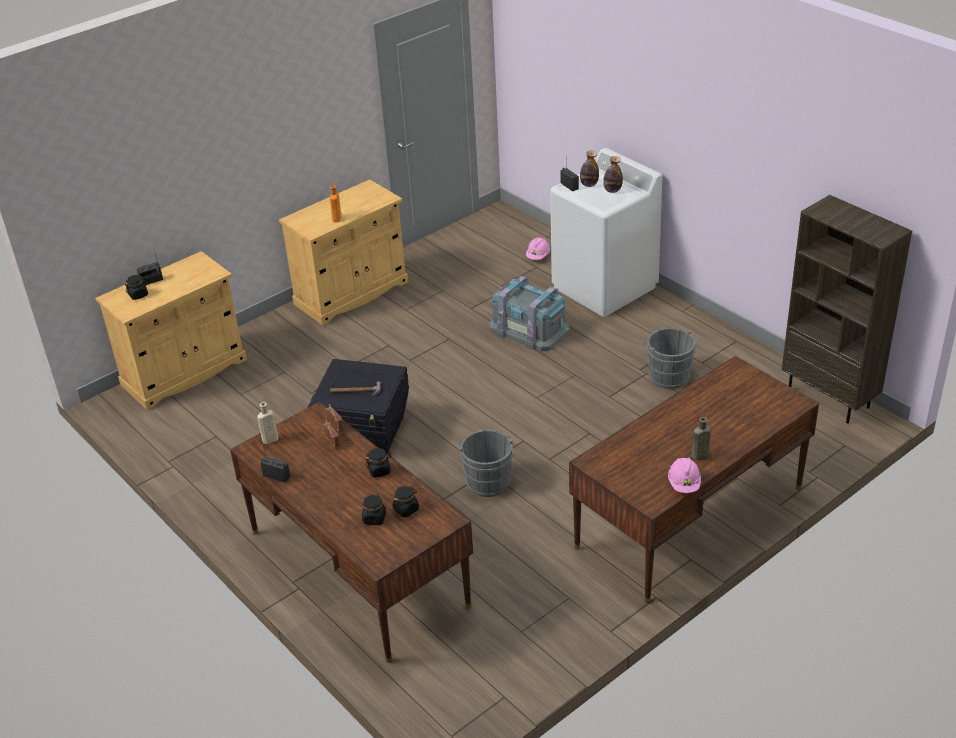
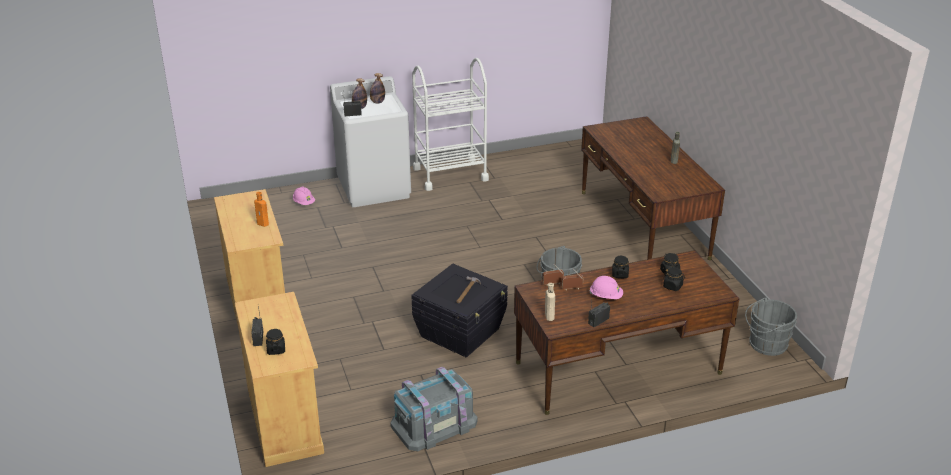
camera: 70 degrees left, 5 degrees down
grey storage box [489,276,570,352] -> grey storage box moved to [391,367,478,451]
grey bucket [641,328,696,389] -> grey bucket moved to [745,298,797,356]
pink hard hat [668,458,701,493] -> pink hard hat moved to [589,276,623,299]
brown bookcase [782,195,912,423] -> none
none -> white cart [412,58,489,191]

